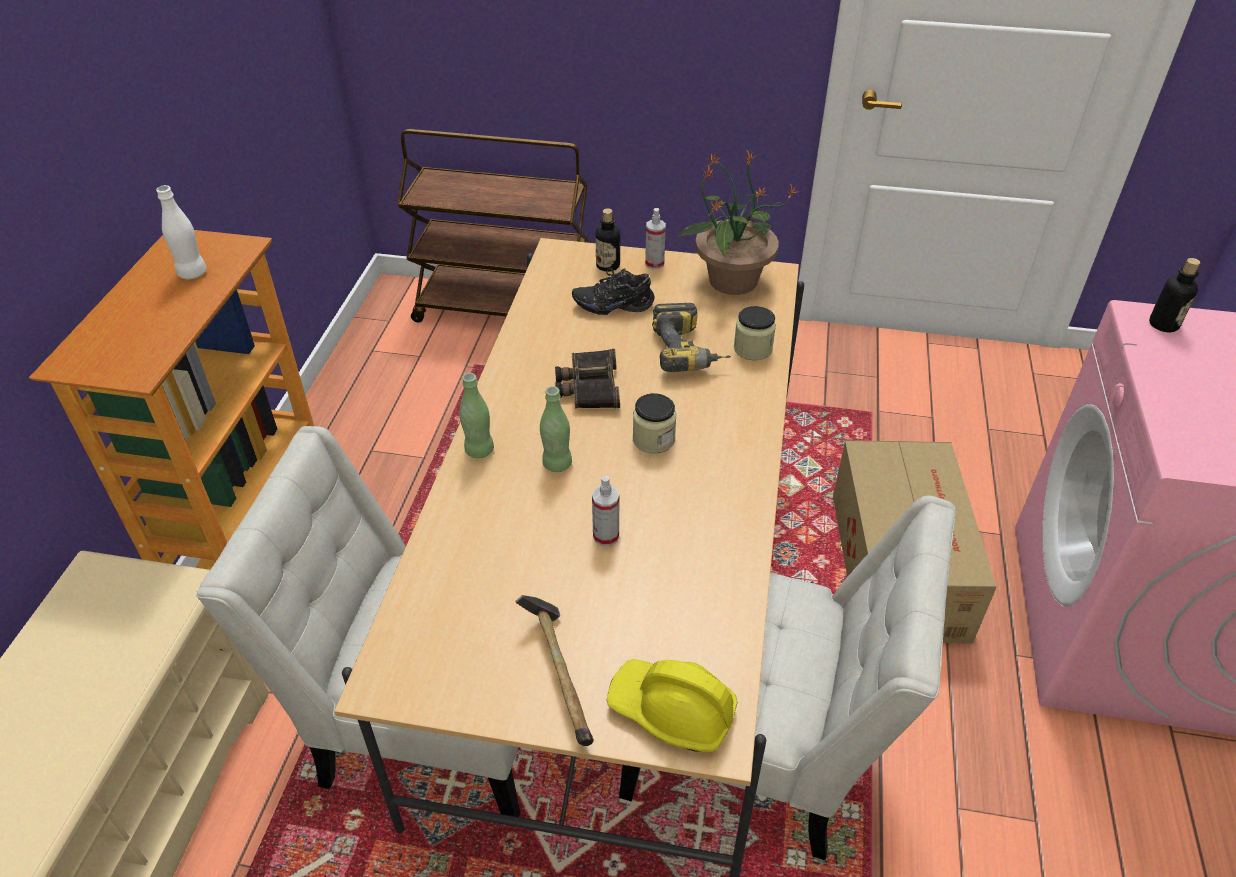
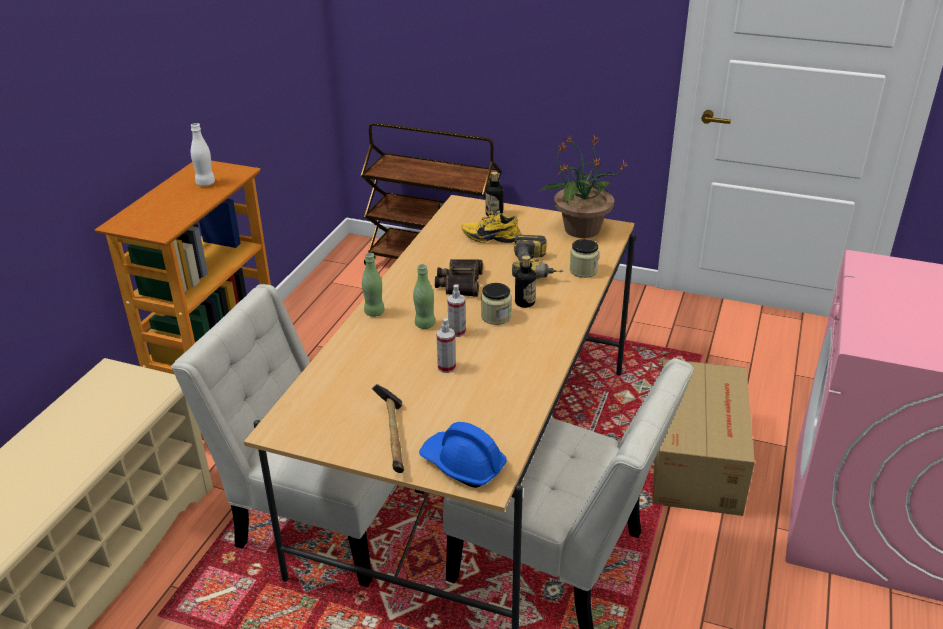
camera: 10 degrees right, 10 degrees down
black shoe [572,268,655,315] -> yellow shoe [462,210,520,243]
yellow hard hat [607,659,738,752] -> blue hard hat [419,422,507,488]
spray bottle [645,208,666,269] -> spray bottle moved to [447,284,466,337]
bottle [1149,258,1200,332] -> bottle moved to [515,255,536,308]

